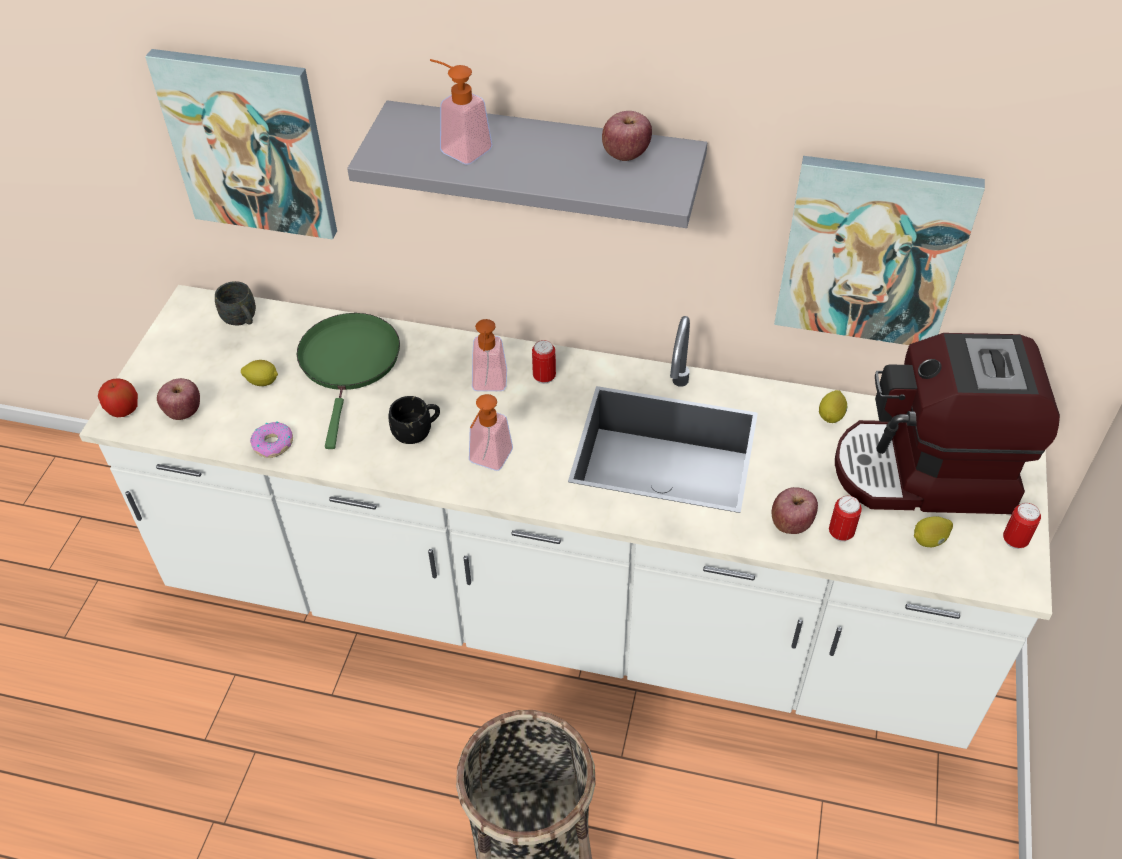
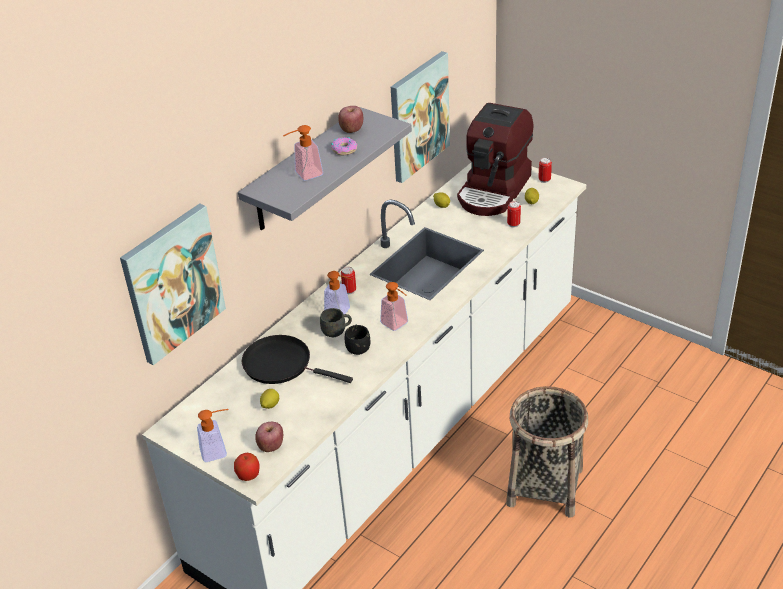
camera: 65 degrees left, 10 degrees down
grey mug [215,281,256,325] -> grey mug moved to [320,308,352,337]
donut [250,421,293,458] -> donut moved to [331,137,357,155]
green frying pan [297,313,400,449] -> black frying pan [242,335,353,384]
apple [771,487,818,534] -> none
none -> soap dispenser [197,409,229,462]

